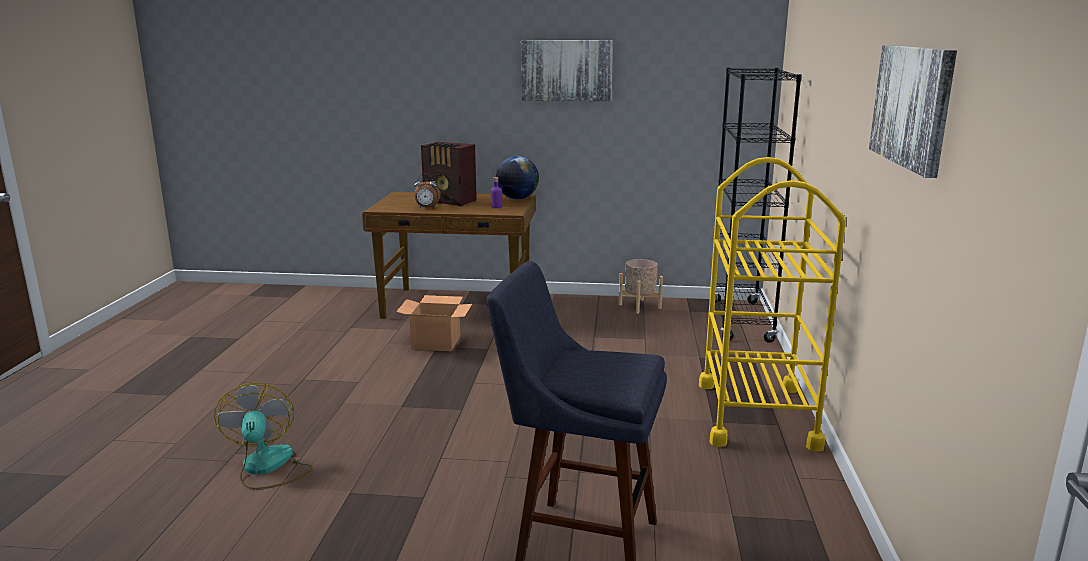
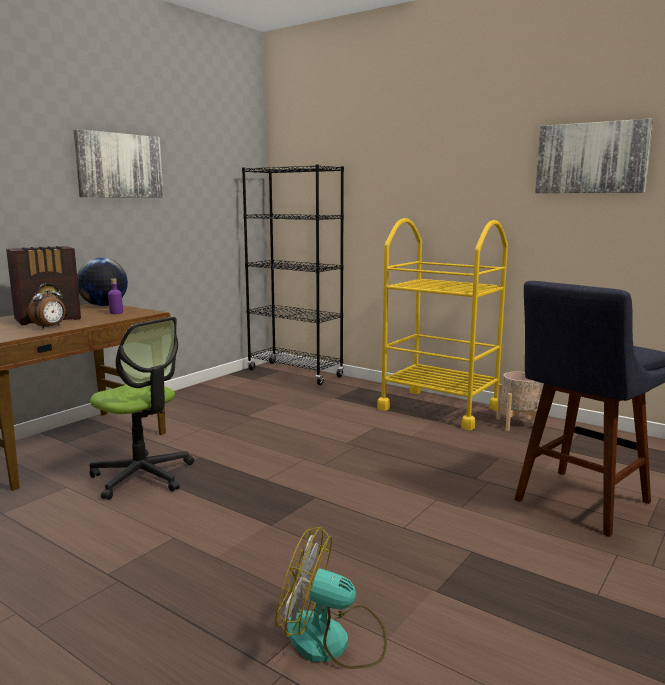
camera: 60 degrees left, 5 degrees down
cardboard box [396,295,472,351] -> office chair [89,317,194,500]
beige planter [619,259,663,314] -> beige planter moved to [496,372,541,431]

